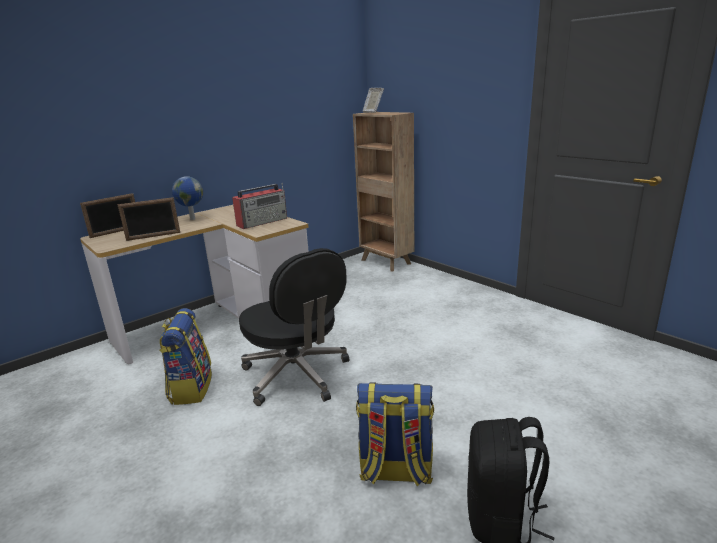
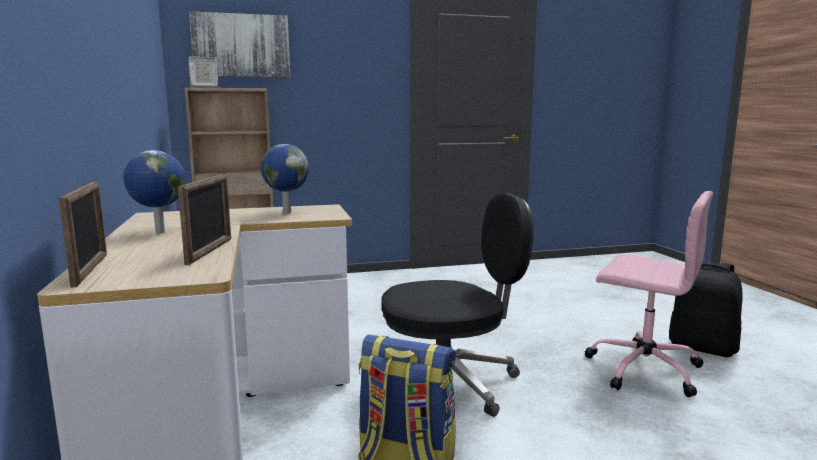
camera: 65 degrees left, 10 degrees down
radio [232,183,287,229] -> globe [261,144,309,214]
backpack [356,382,434,487] -> pink office chair [585,191,713,397]
none -> picture [189,11,290,78]

